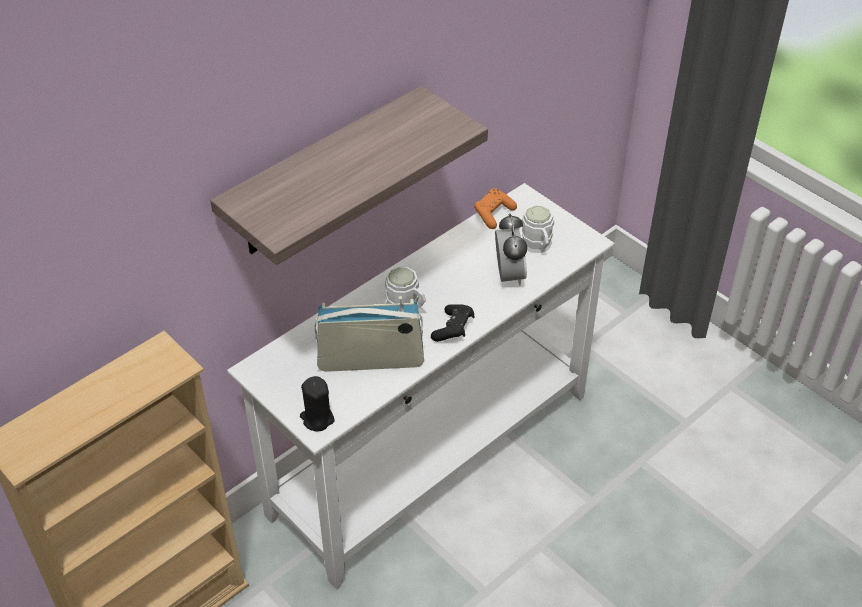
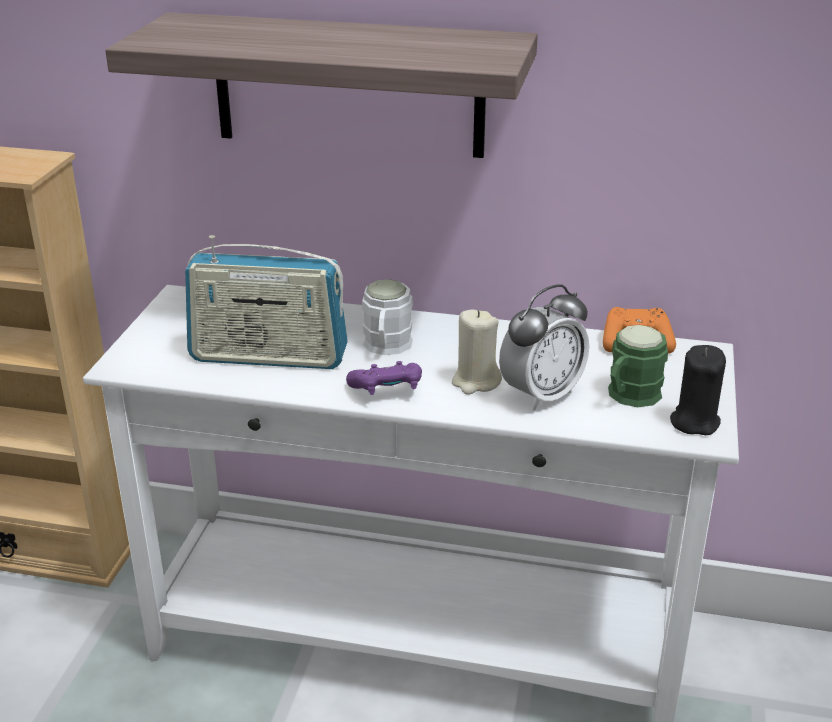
camera: 55 degrees right, 15 degrees down
black candle [300,376,335,432] -> black candle moved to [670,345,726,435]
radio [315,296,424,372] -> radio turned 135 degrees clockwise [185,235,348,369]
black game controller [431,304,475,342] -> purple game controller [346,361,422,395]
white mug [522,205,554,253] -> green mug [608,325,668,408]
none -> beige candle [452,310,502,395]

